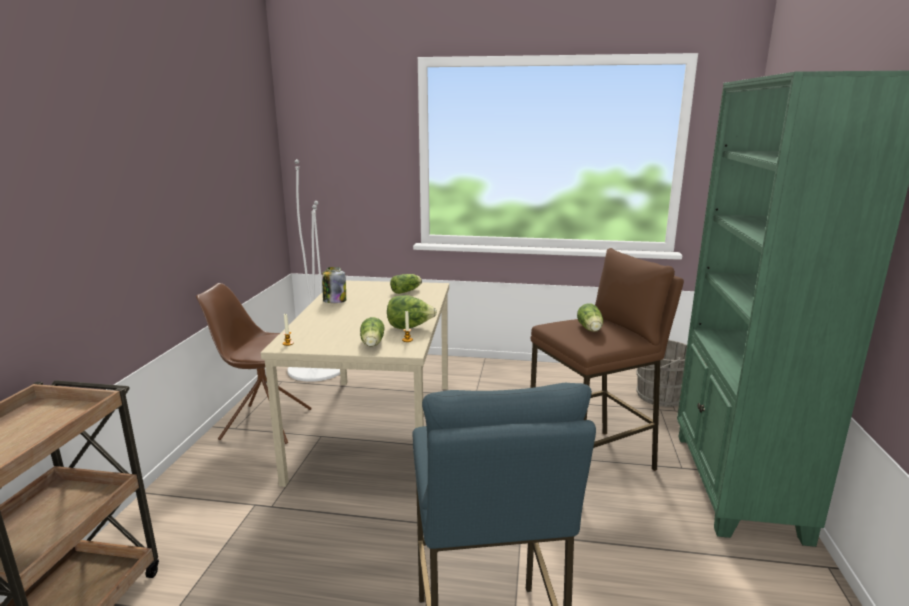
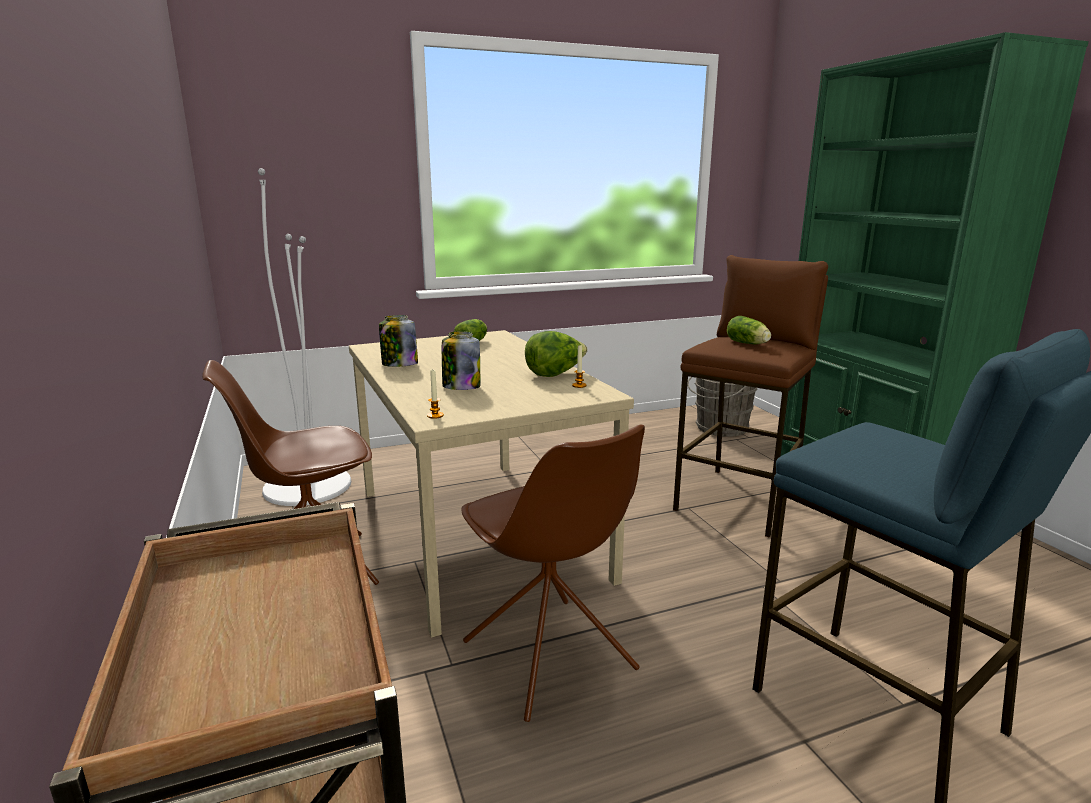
camera: 30 degrees left, 0 degrees up
lettuce [360,317,384,347] -> none
none -> jar [442,331,480,390]
none -> brown chair [461,424,645,722]

